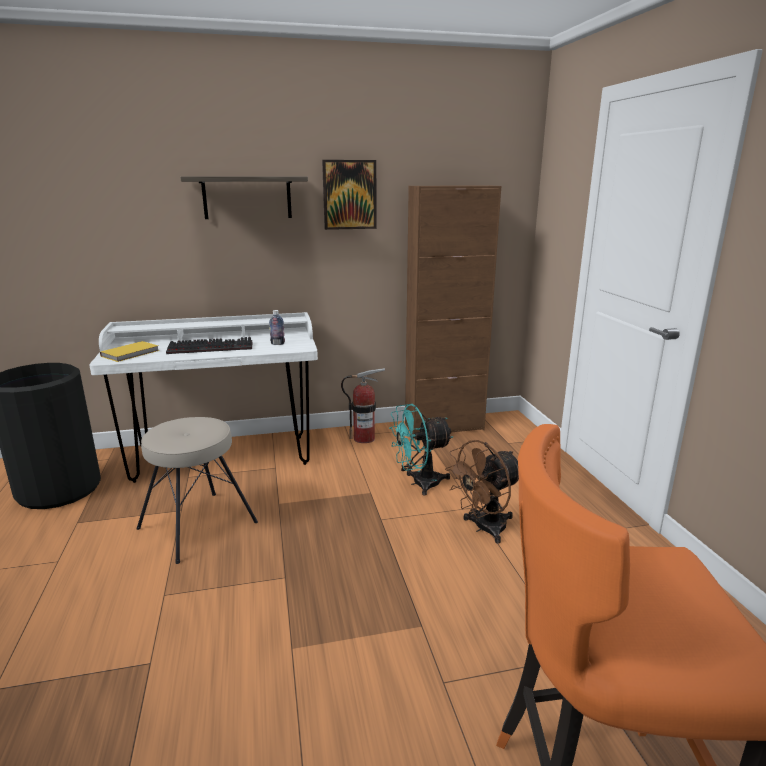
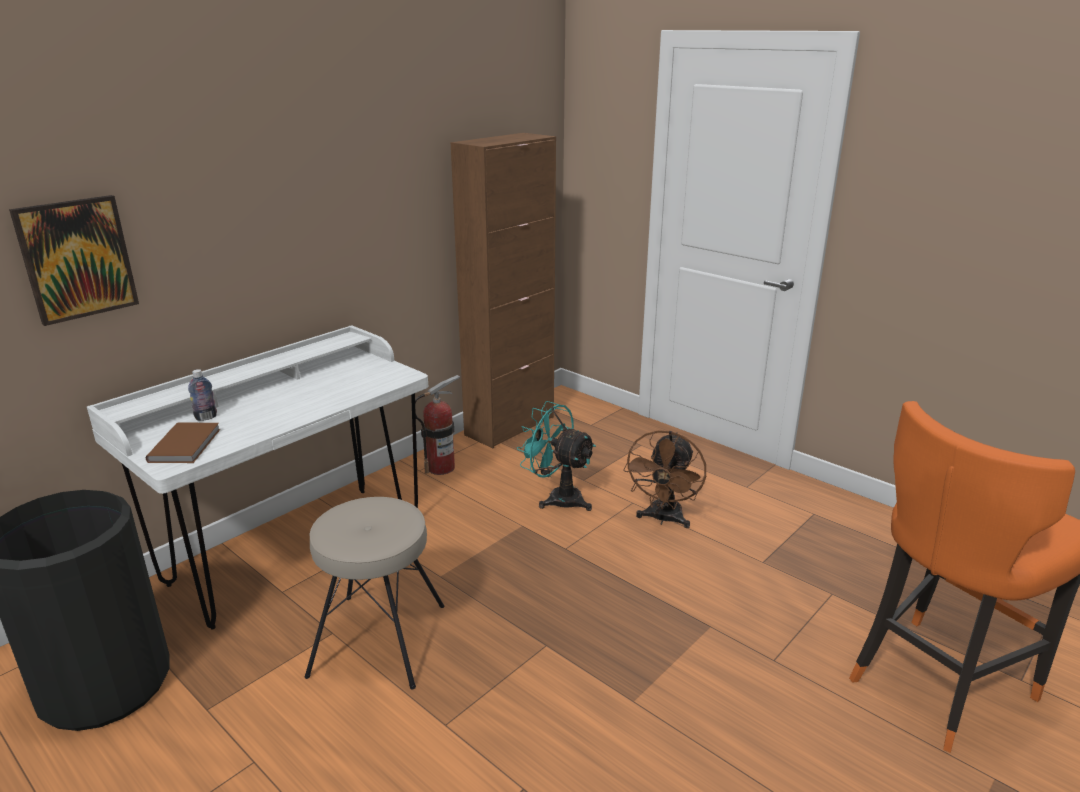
camera: 35 degrees left, 5 degrees up
yellow book [100,341,159,362] -> brown book [146,423,220,463]
keyboard [166,337,252,354] -> none
shelf [180,176,308,219] -> none
bottle [269,310,285,345] -> bottle moved to [188,369,217,421]
picture [322,160,377,230] -> picture moved to [9,195,139,326]
turquoise fan [389,404,453,496] -> turquoise fan turned 90 degrees clockwise [517,401,596,511]

